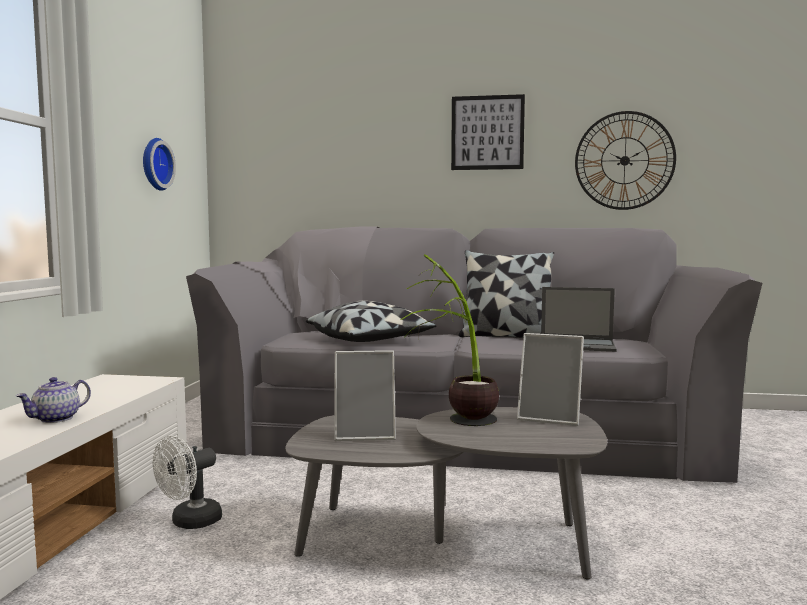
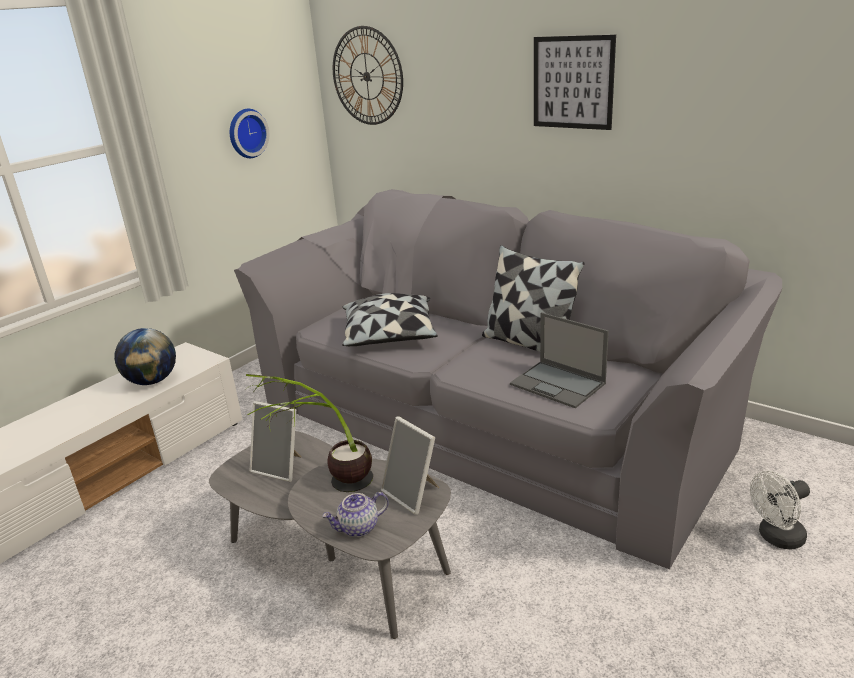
camera: 30 degrees right, 20 degrees up
teapot [16,377,91,423] -> teapot moved to [322,492,389,537]
white fan [153,436,222,529] -> white fan moved to [750,471,810,549]
wall clock [575,111,676,210] -> wall clock moved to [333,26,403,125]
none -> globe [114,328,176,385]

